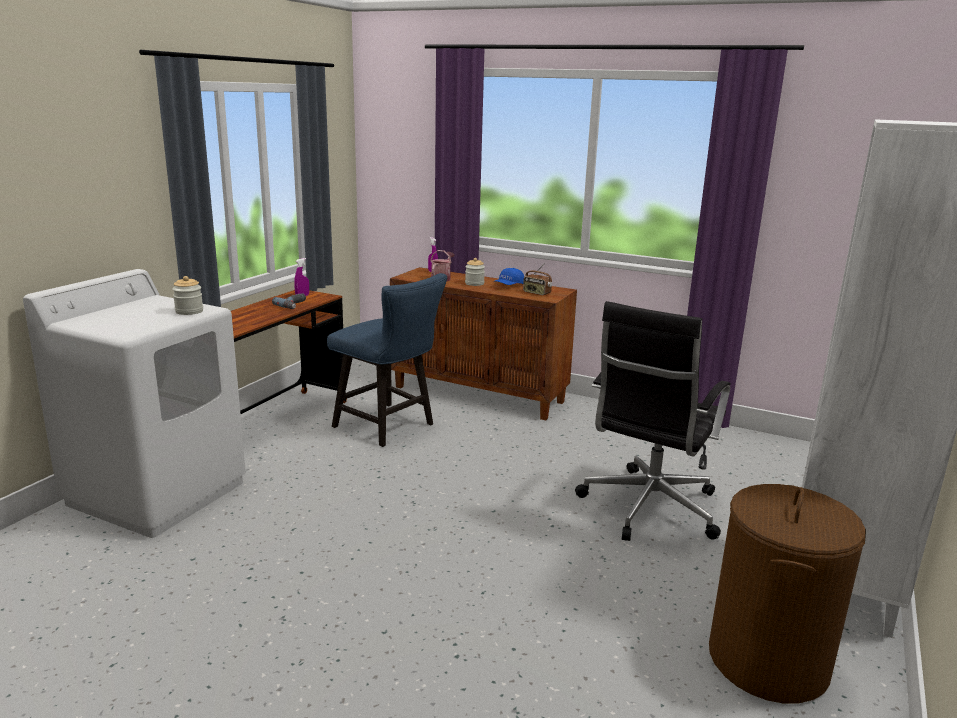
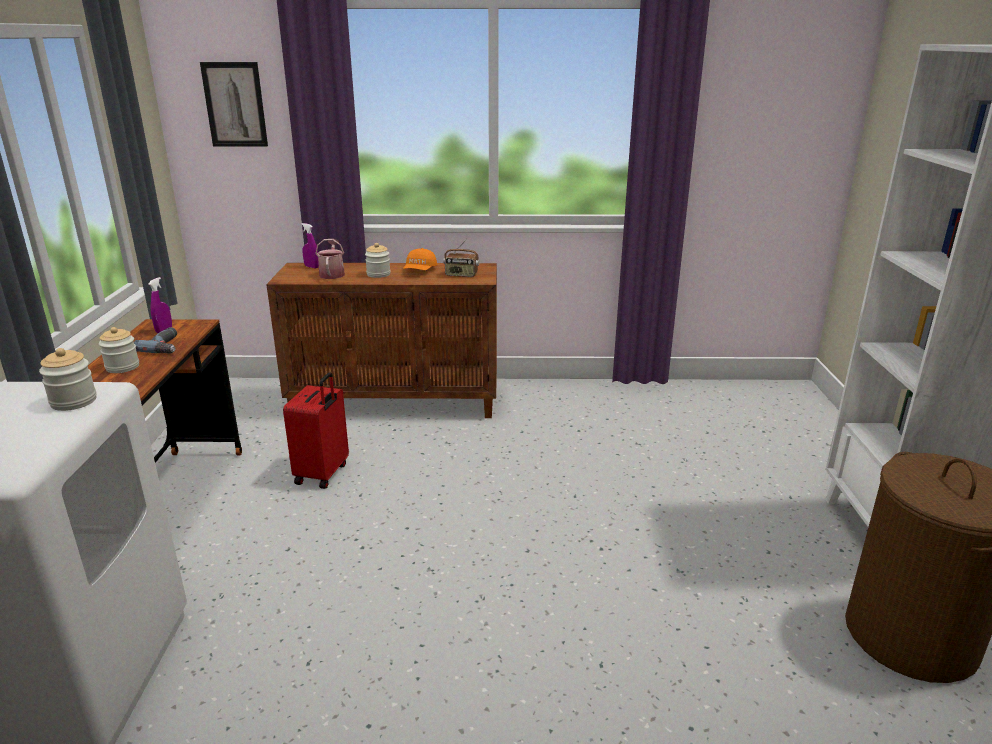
camera: 25 degrees left, 5 degrees up
blue chair [327,273,447,447] -> red suitcase [283,372,349,489]
blue cap [493,268,524,285] -> orange cap [403,248,437,270]
black office chair [575,301,731,541] -> none
none -> jar [99,327,139,373]
none -> picture [200,62,268,146]

